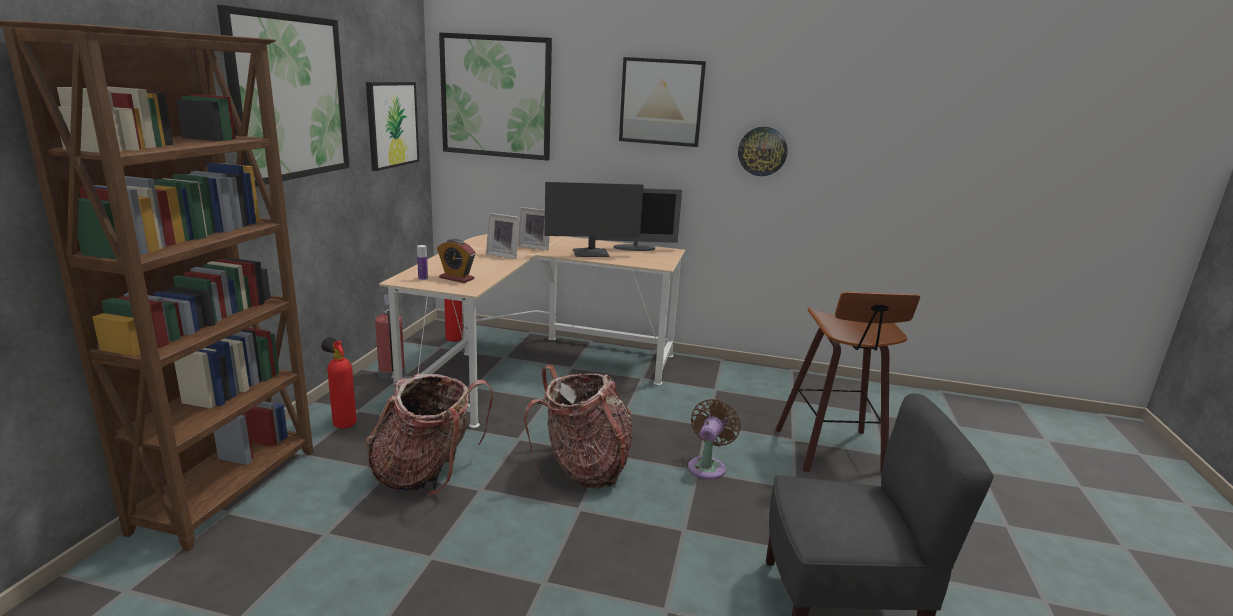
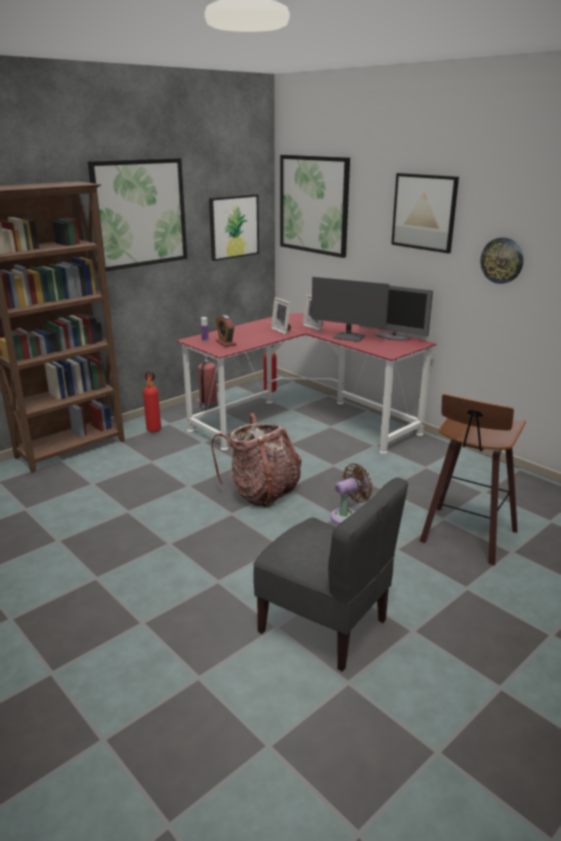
camera: 35 degrees right, 5 degrees up
backpack [365,374,494,496] -> none
beige desk [379,234,685,428] -> red desk [177,313,436,454]

